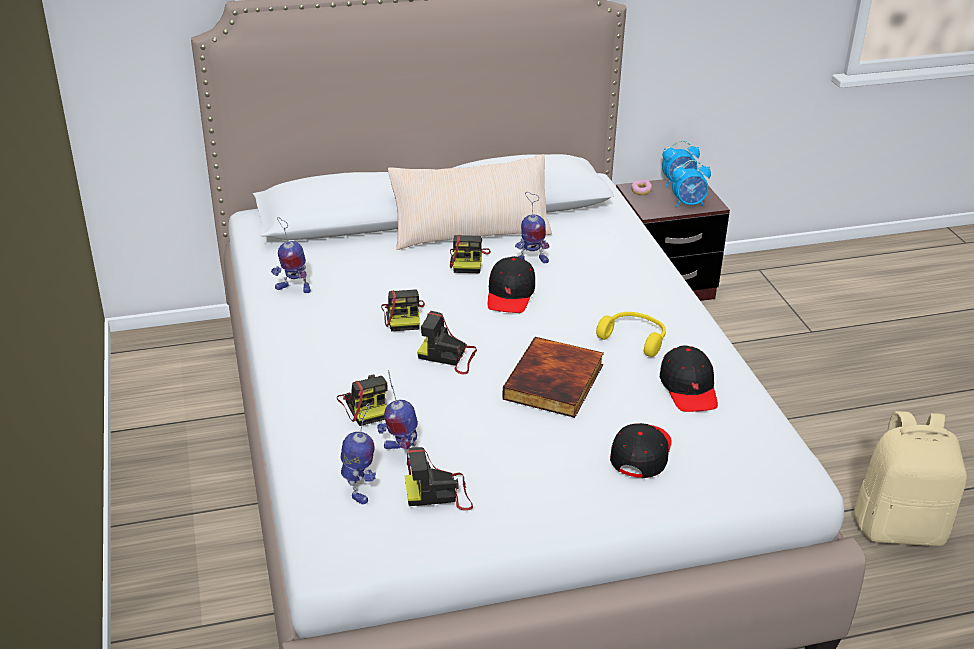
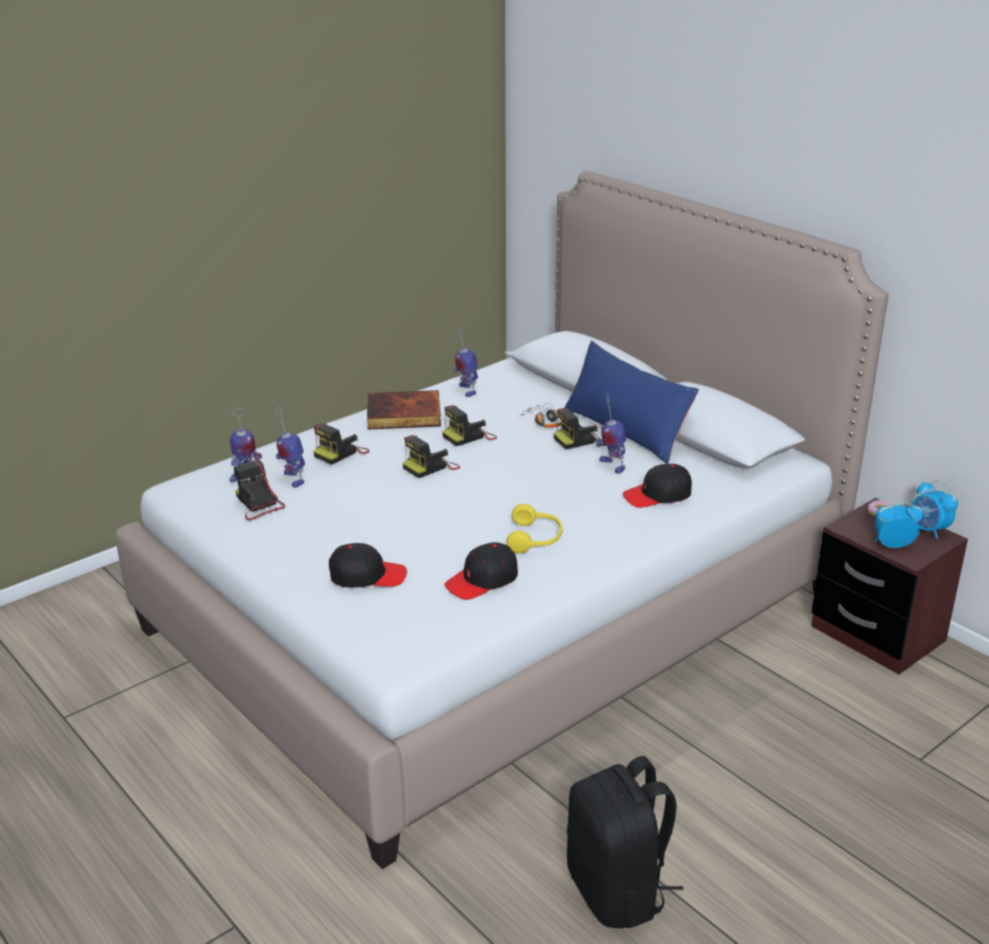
camera: 65 degrees right, 5 degrees down
toy robot [377,370,418,467] -> toy robot turned 45 degrees counterclockwise [276,405,305,488]
beige pillow [388,154,552,250] -> blue pillow [564,341,699,464]
camera [417,311,477,374] -> camera turned 120 degrees counterclockwise [403,435,460,478]
black cap [488,256,535,313] -> black cap moved to [623,464,692,508]
book [502,337,604,418] -> book moved to [367,390,441,430]
alarm clock [672,160,711,207] -> alarm clock turned 120 degrees clockwise [874,502,923,548]
beige backpack [854,411,967,546] -> black backpack [567,756,683,928]
none -> headphones [521,403,562,428]

